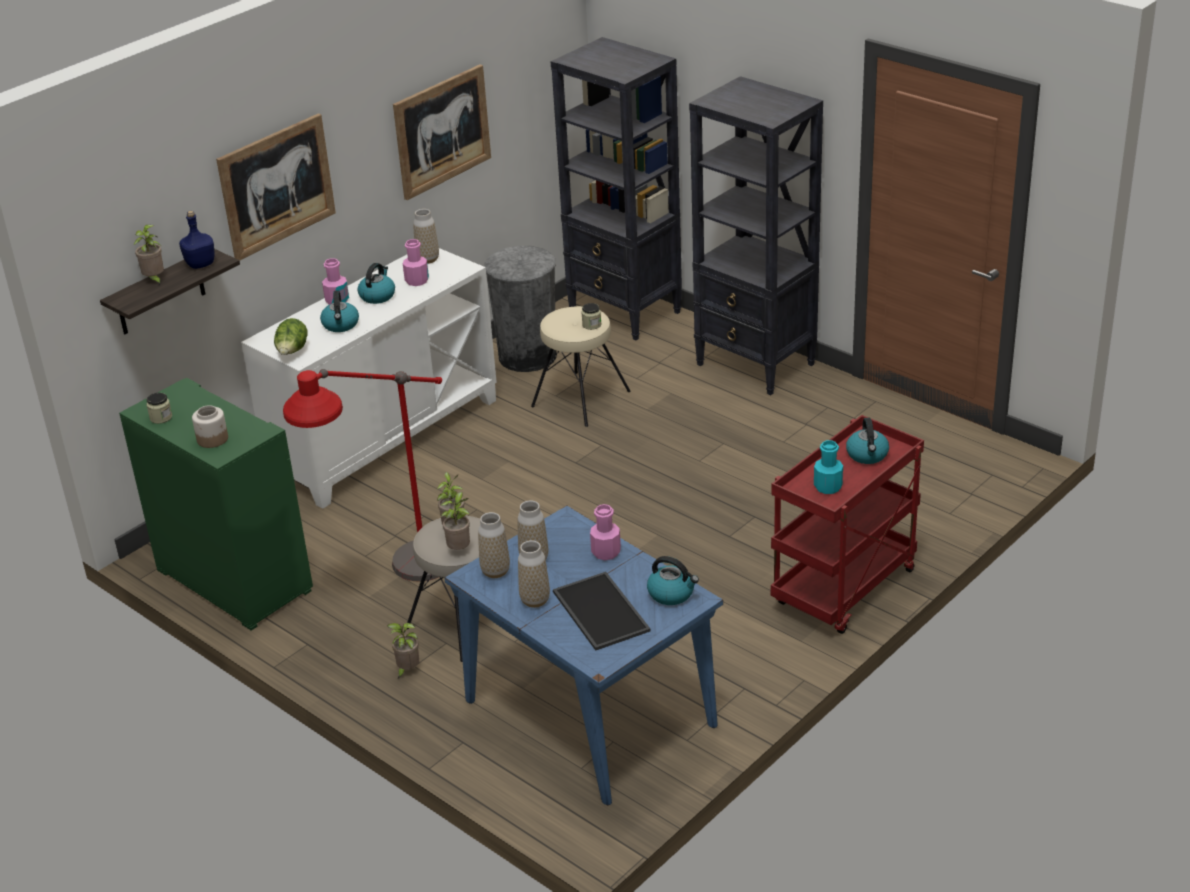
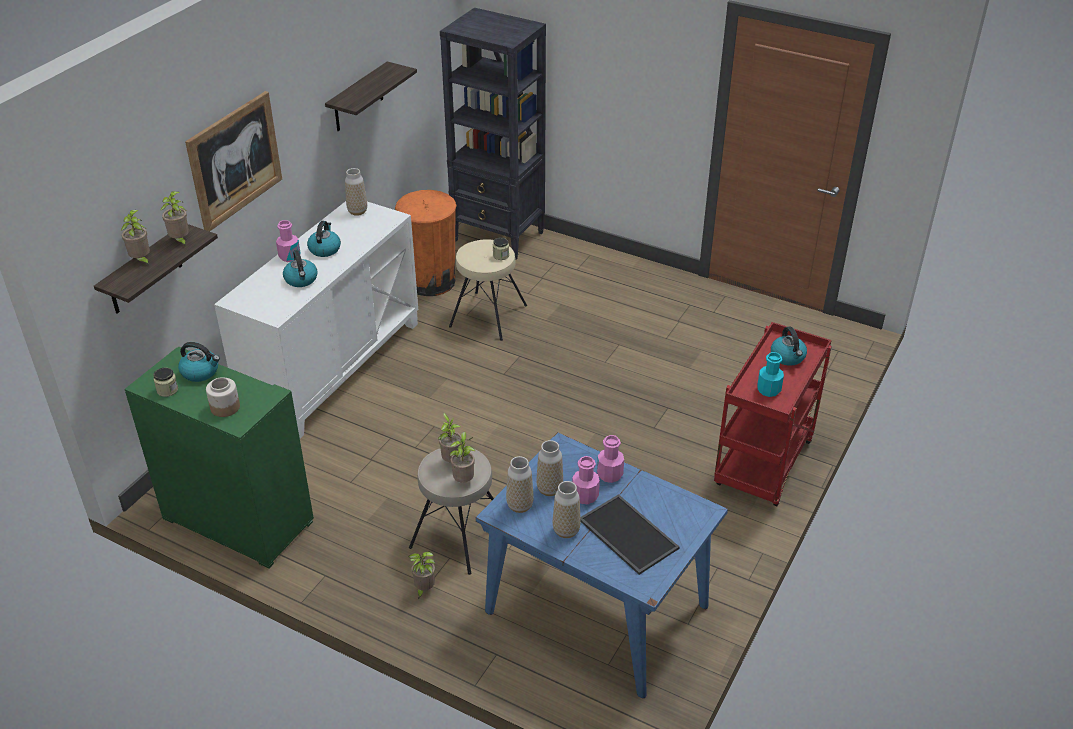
camera: 15 degrees left, 5 degrees up
blue bottle [179,211,215,269] -> potted plant [161,191,189,246]
lettuce [274,318,308,355] -> none
red floor lamp [283,369,442,581] -> none
picture [393,64,491,200] -> shelf [325,61,417,131]
pink bottle [403,239,429,286] -> pink bottle moved to [572,456,600,504]
grey trash can [484,245,556,372] -> orange trash can [395,190,457,296]
kettle [647,556,699,605] -> kettle moved to [178,342,220,382]
black bookcase [689,76,823,395] -> none

